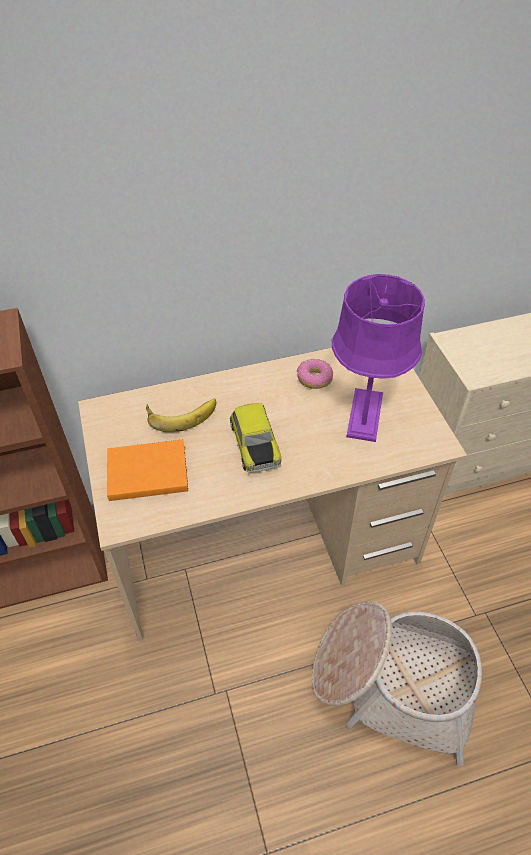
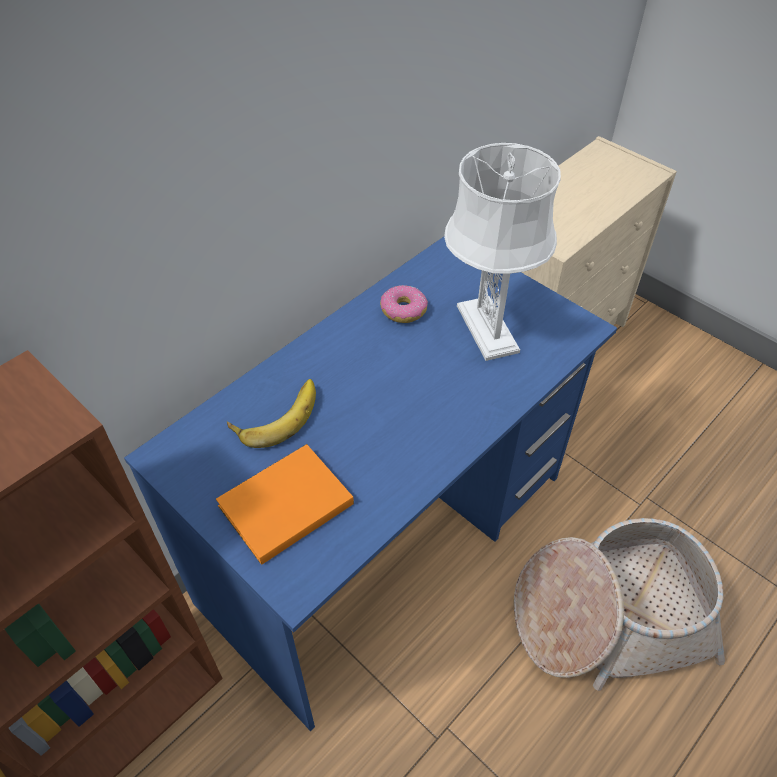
camera: 30 degrees left, 0 degrees up
beige desk [78,348,467,642] -> blue desk [124,237,617,731]
toy car [230,403,281,473] -> none
purple table lamp [332,274,425,442] -> white table lamp [444,143,561,361]

